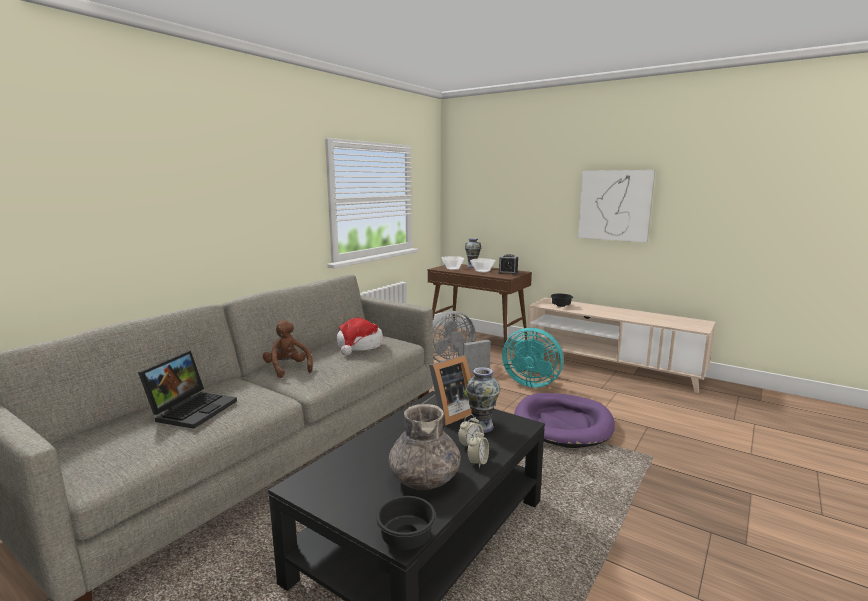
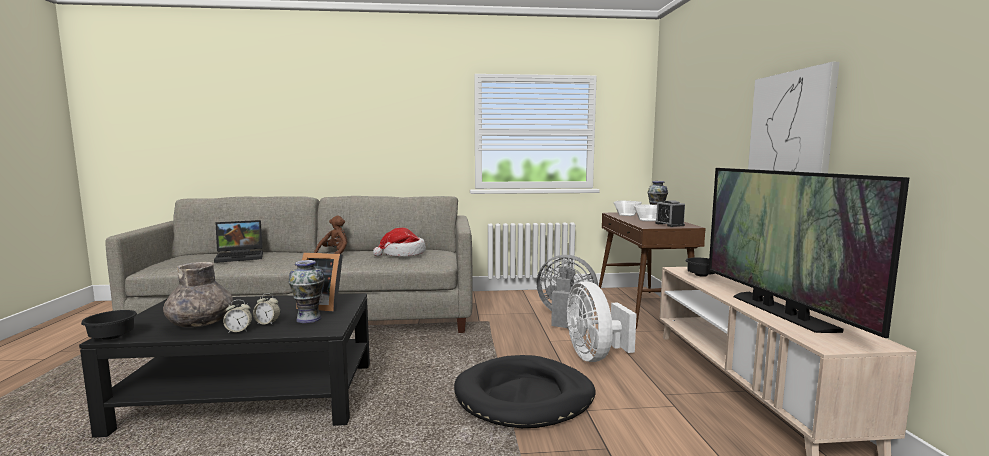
camera: 50 degrees right, 5 degrees down
turquoise fan [502,328,563,388] -> white fan [567,281,637,362]
purple dog bed [514,393,615,448] -> black dog bed [454,355,596,428]
none -> television [708,168,909,338]

